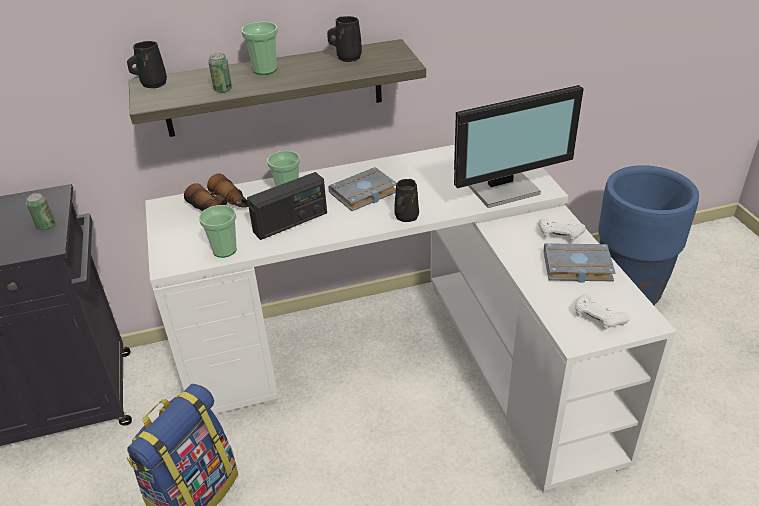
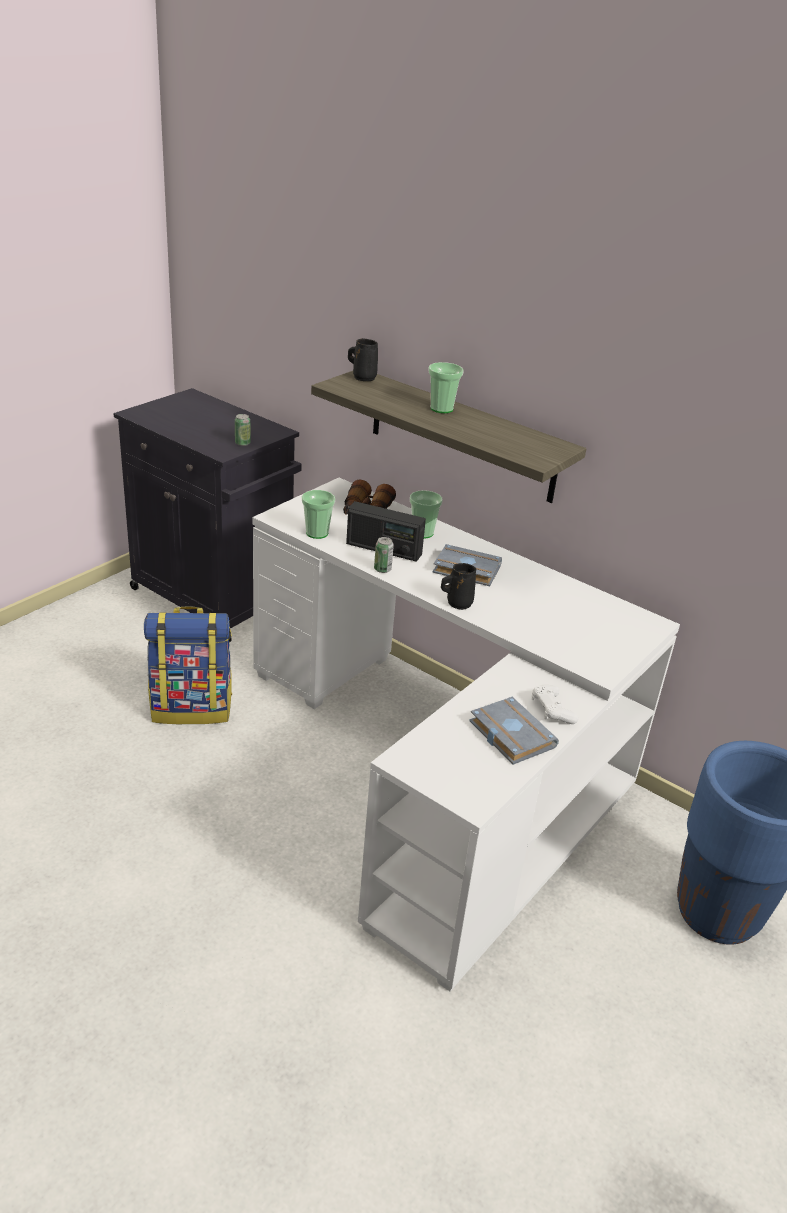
camera: 50 degrees right, 5 degrees down
can [208,53,232,93] -> can moved to [374,537,394,573]
black mug [327,16,362,62] -> none
monitor [454,85,584,208] -> none
white game controller [575,293,630,330] -> none

